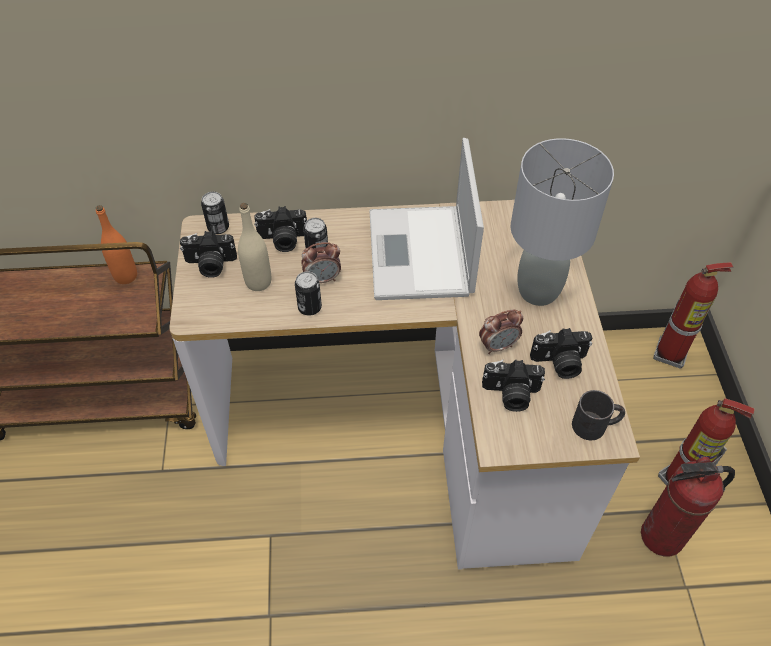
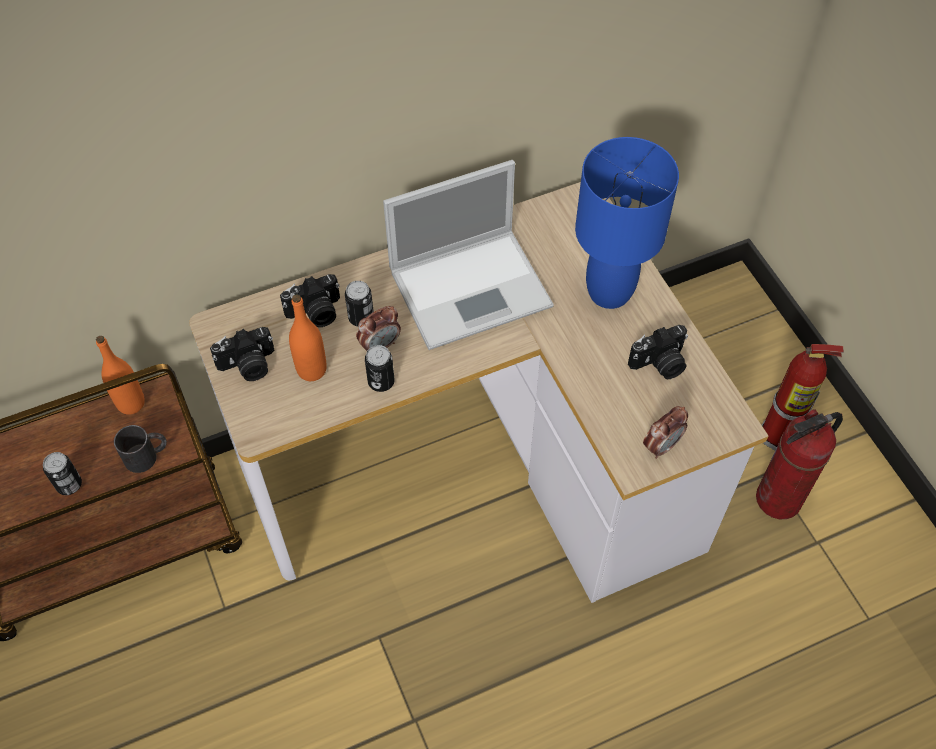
camera: 20 degrees left, 5 degrees up
can [201,192,229,234] -> can moved to [43,452,82,495]
beige bottle [238,203,271,291] -> orange bottle [289,294,327,381]
laptop [369,138,484,300] -> laptop turned 90 degrees counterclockwise [383,160,554,350]
alarm clock [479,309,523,354] -> alarm clock moved to [643,406,688,459]
camera [482,360,545,412] -> none
grey table lamp [511,138,614,306] -> blue table lamp [575,137,679,309]
black mug [572,390,625,440] -> black mug moved to [114,425,167,473]
fire extinguisher [653,262,733,369] -> none

